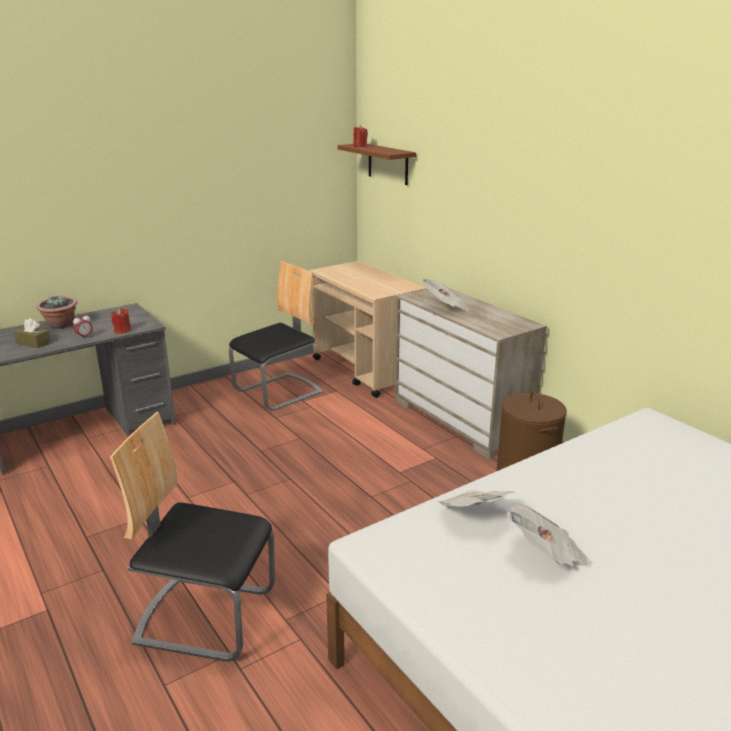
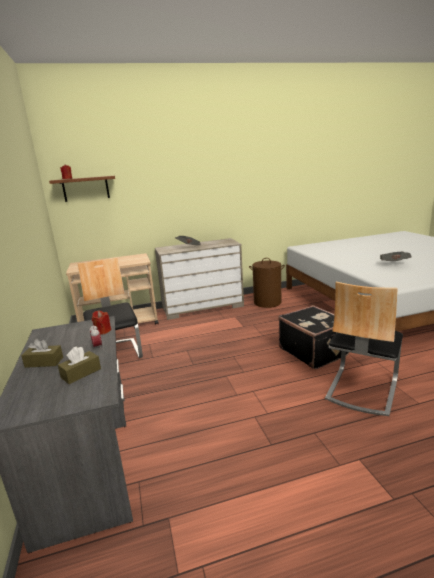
camera: 70 degrees left, 5 degrees down
potted plant [37,296,77,329] -> brown tissue box [21,338,63,368]
newspaper [438,490,515,507] -> none
none -> black suitcase [278,305,350,369]

